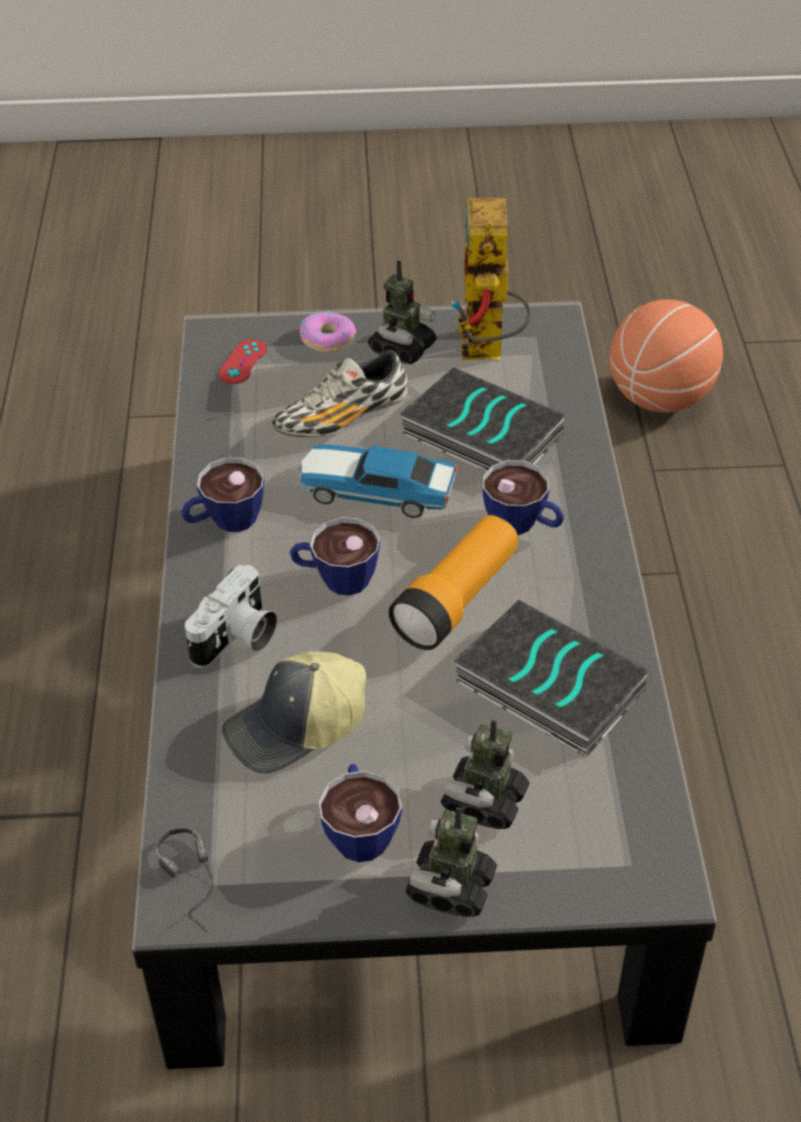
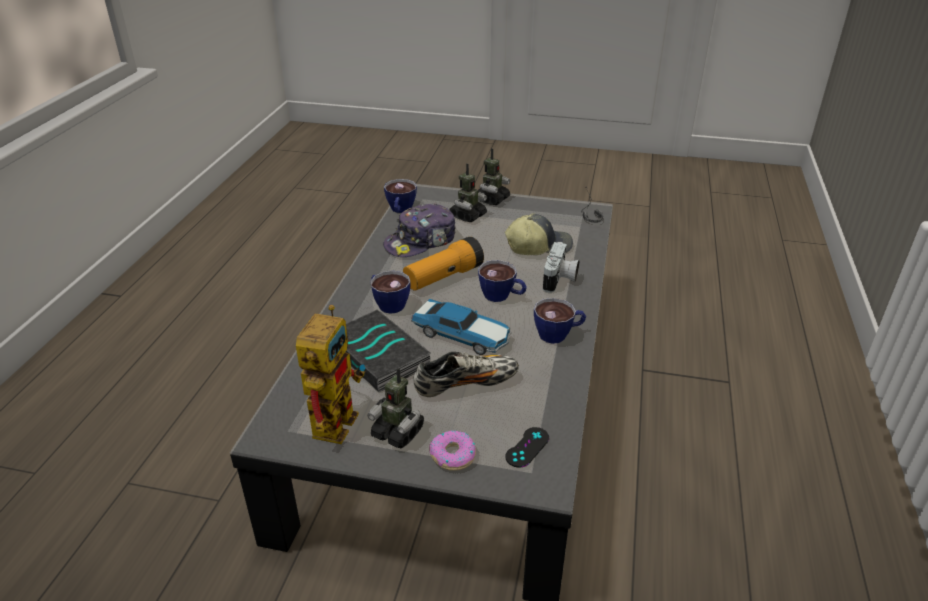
camera: 165 degrees left, 10 degrees down
camera [185,564,277,668] -> camera turned 150 degrees clockwise [543,242,579,293]
red game controller [219,339,267,384] -> black game controller [505,427,549,468]
cup [318,764,402,862] -> cup moved to [384,179,417,213]
toy robot [368,260,436,364] -> toy robot turned 105 degrees counterclockwise [367,367,424,449]
book [454,600,649,758] -> cap [383,203,456,257]
basketball [609,299,723,413] -> none

